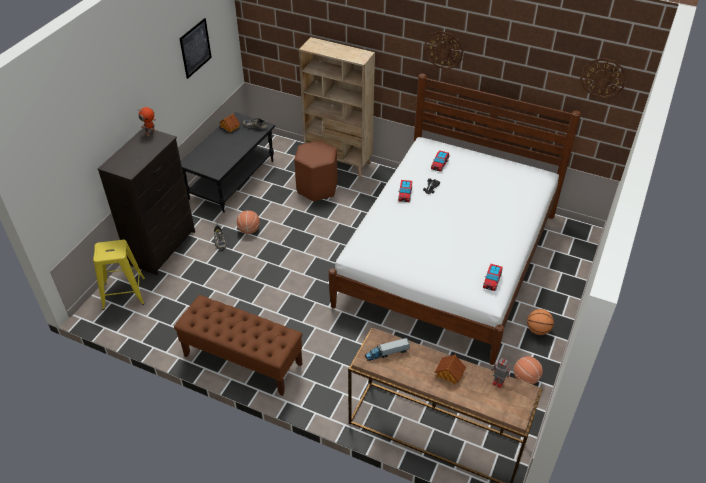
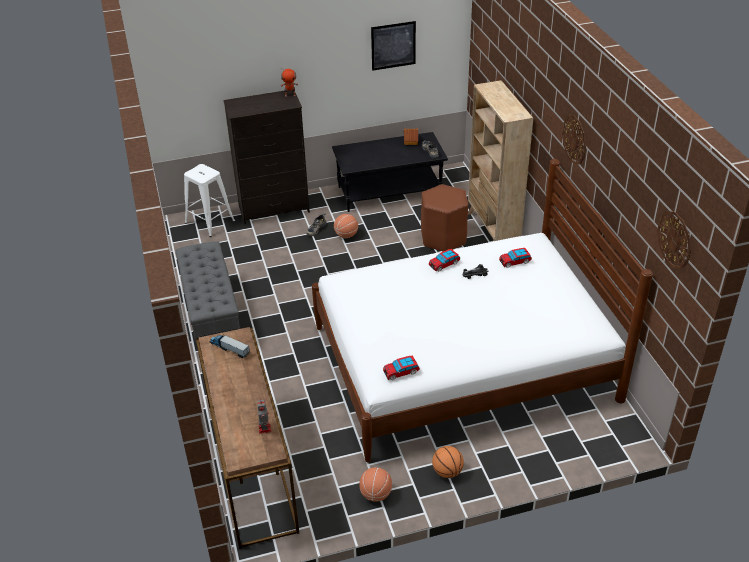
camera: 50 degrees right, 5 degrees down
yellow stool [93,240,145,310] -> white stool [184,164,235,237]
brown bench [174,295,303,396] -> grey bench [176,241,240,354]
toy house [435,355,466,384] -> none

